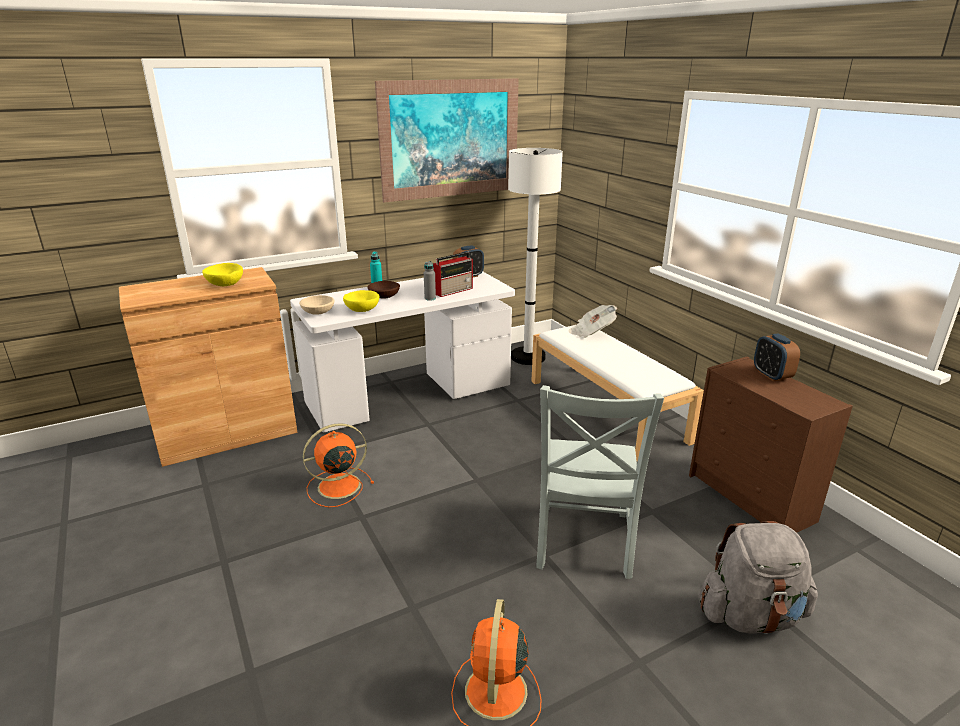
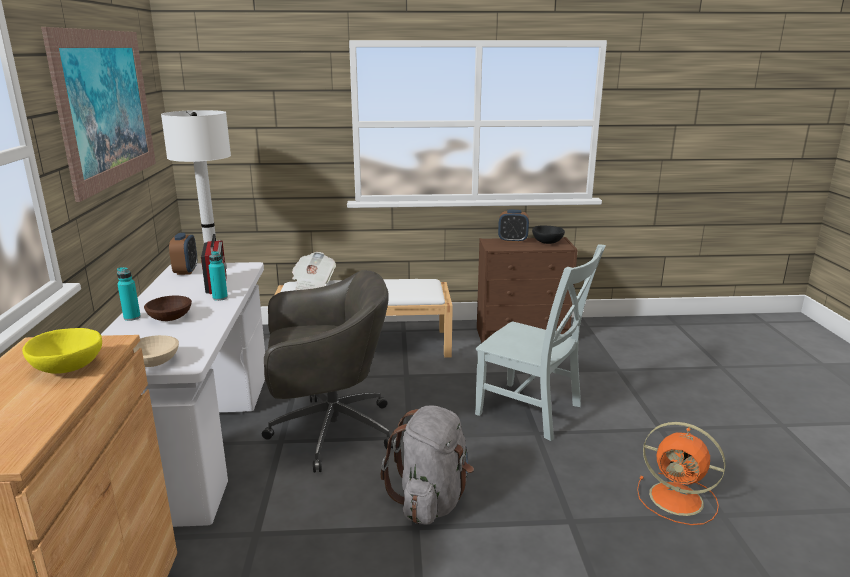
camera: 65 degrees left, 5 degrees down
orange fan [303,423,374,507] -> none
yellow bowl [343,290,379,312] -> none
grey bottle [424,261,436,301] -> turquoise bottle [209,251,228,301]
grey backpack [699,521,818,634] -> grey backpack moved to [381,405,474,525]
none -> grey office chair [262,270,394,473]
none -> black bowl [532,226,565,244]

